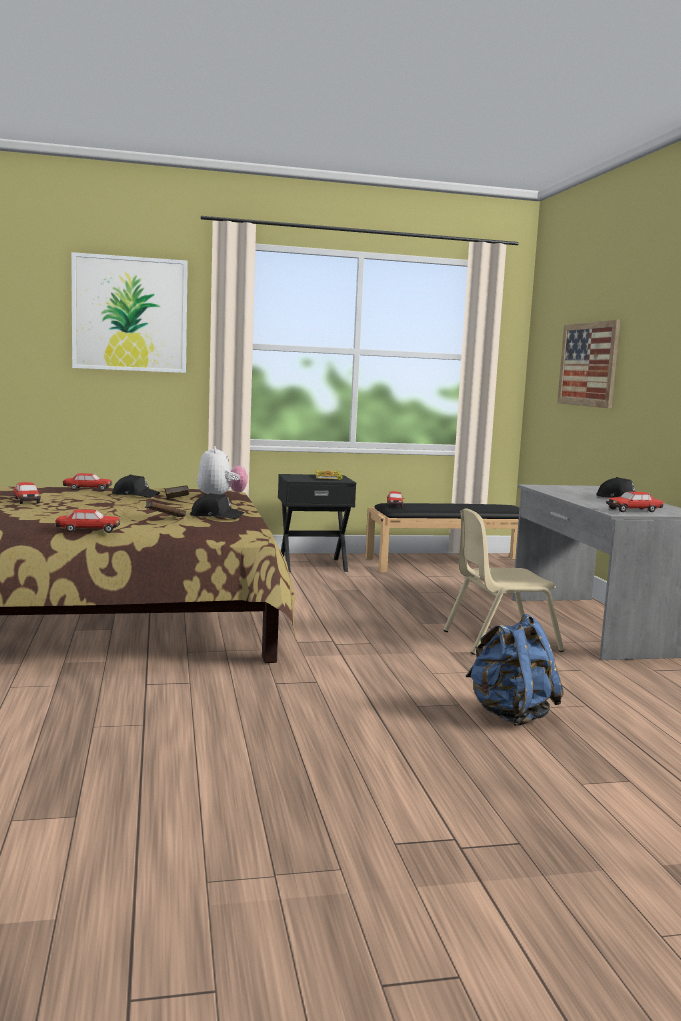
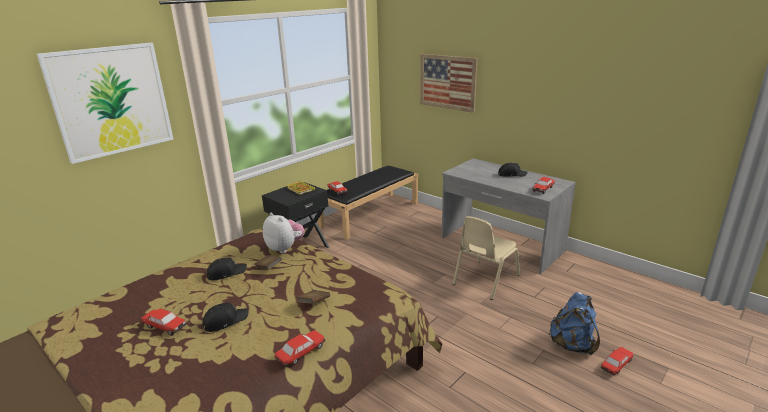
camera: 35 degrees left, 15 degrees up
toy car [63,473,112,491] -> toy car moved to [601,347,634,375]
black cap [190,493,244,519] -> black cap moved to [203,303,249,332]

